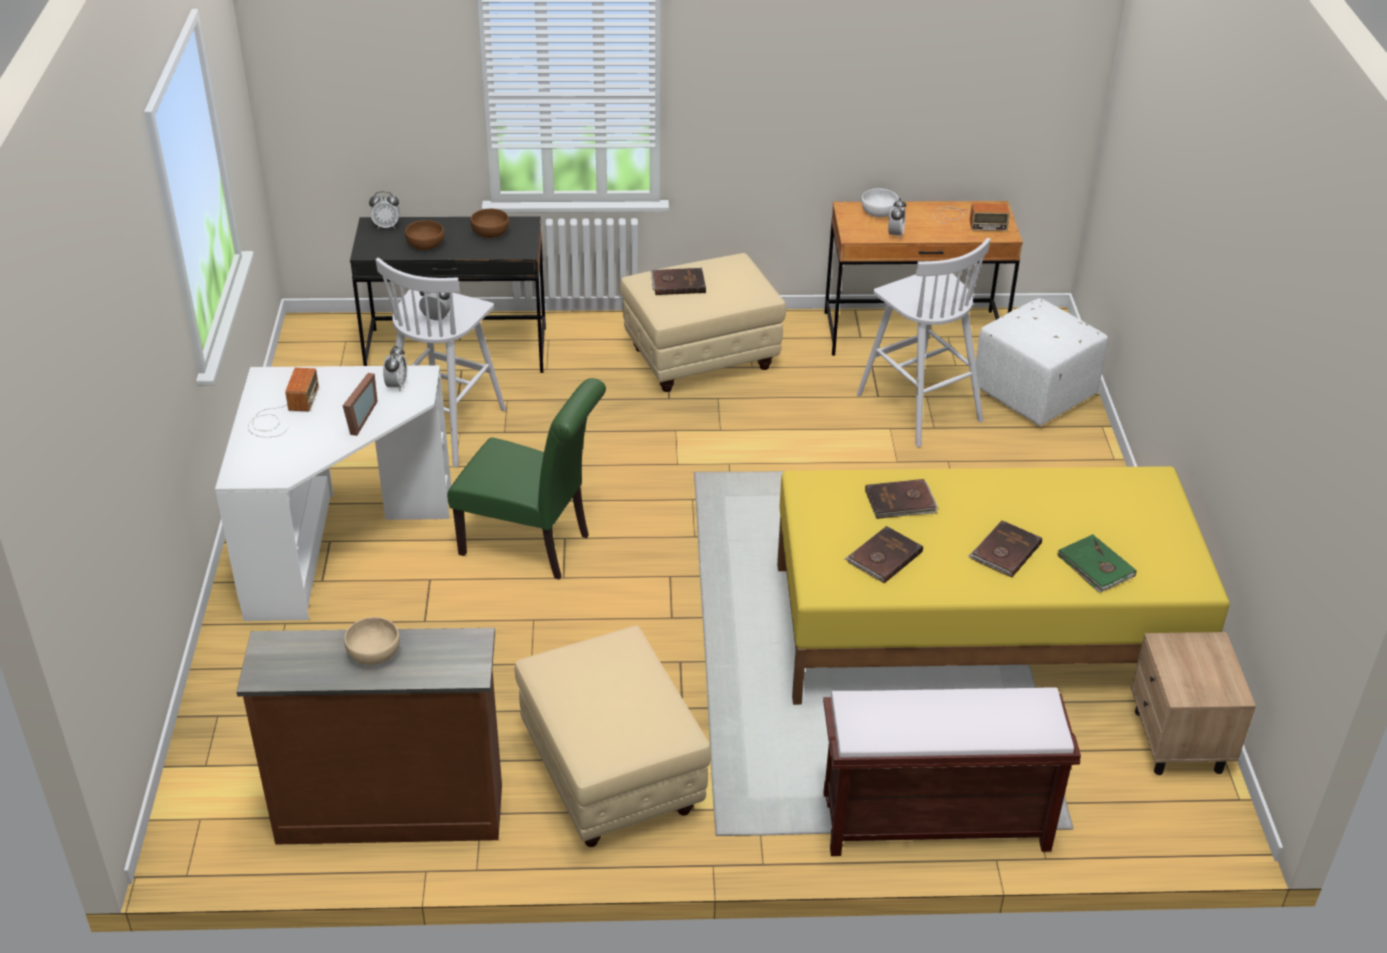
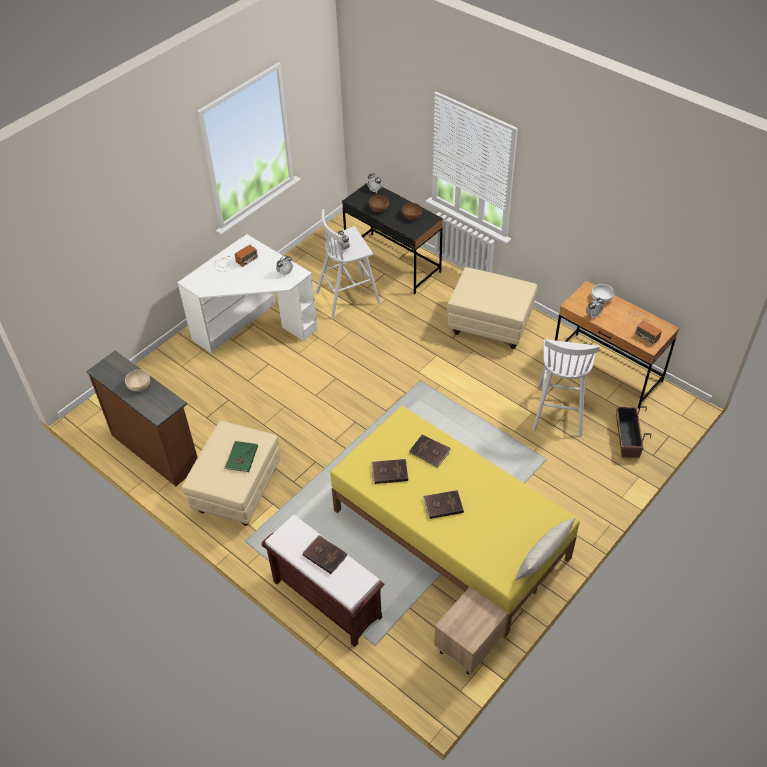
camera: 45 degrees right, 10 degrees up
picture frame [343,373,378,436] -> none
green chair [447,378,606,580] -> none
brown book [651,268,706,295] -> brown book moved to [303,535,348,574]
white ottoman [976,298,1108,426] -> planter [616,406,651,458]
green book [1057,534,1137,592] -> green book moved to [224,441,258,472]
none -> beige pillow [515,517,575,580]

